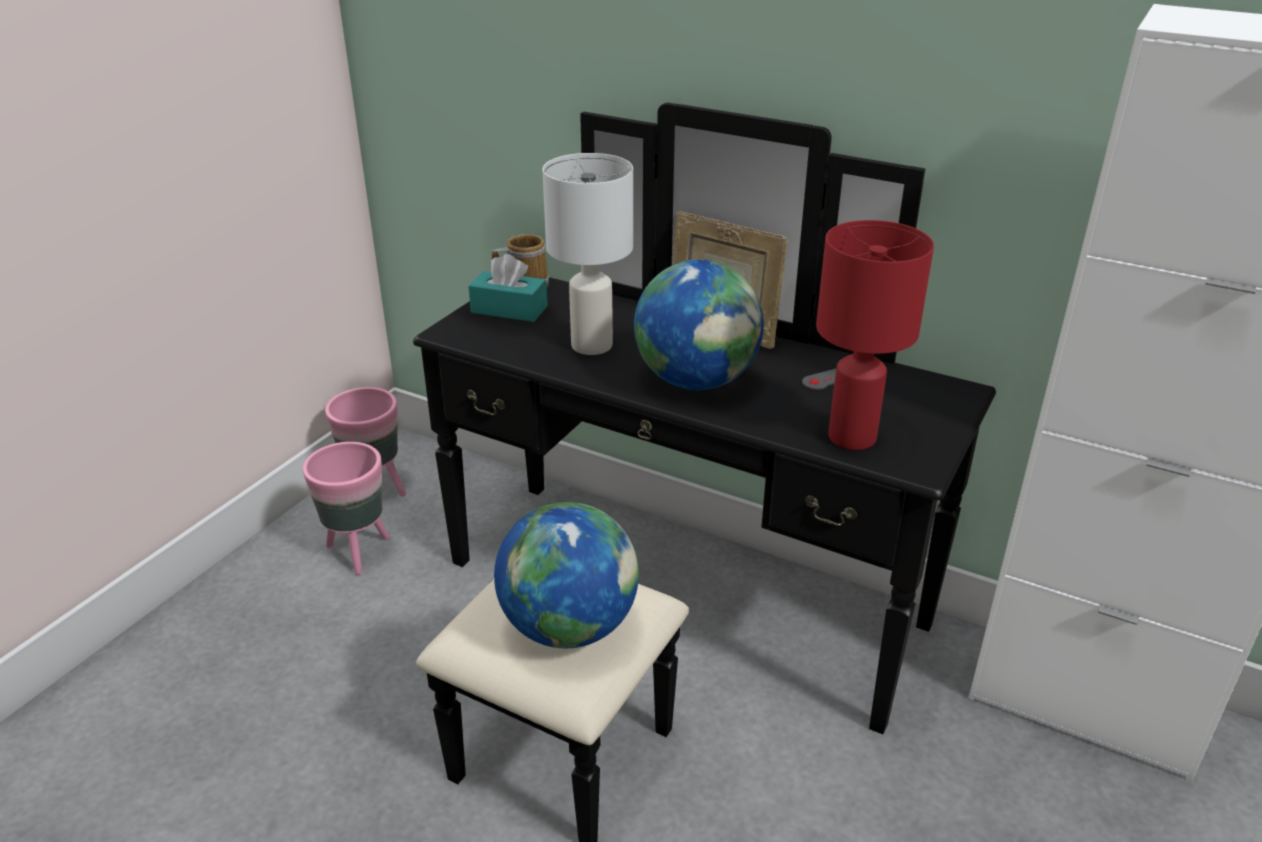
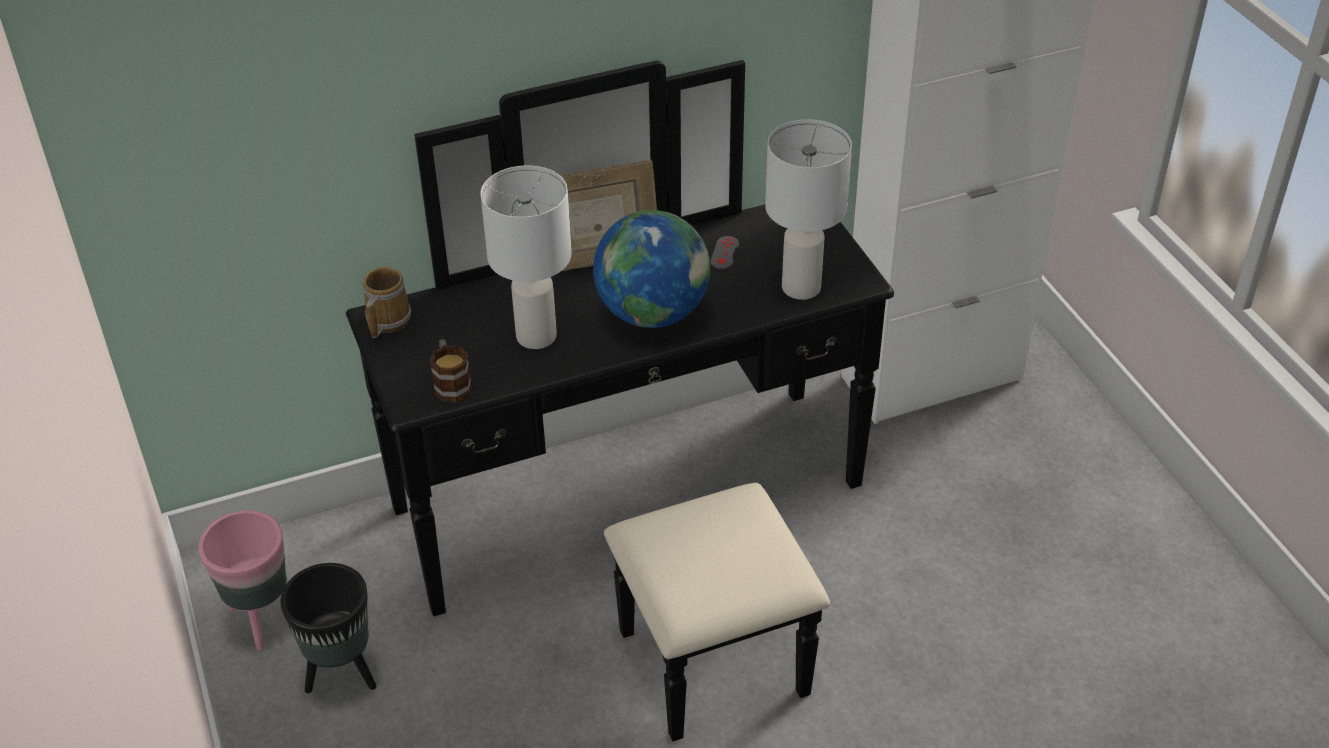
camera: 50 degrees left, 10 degrees up
pink planter [303,442,390,575] -> black planter [280,563,377,693]
turquoise tissue box [468,254,548,322] -> none
globe [494,502,639,648] -> none
red table lamp [816,220,934,450] -> white table lamp [765,119,852,300]
none -> mug [430,339,472,403]

